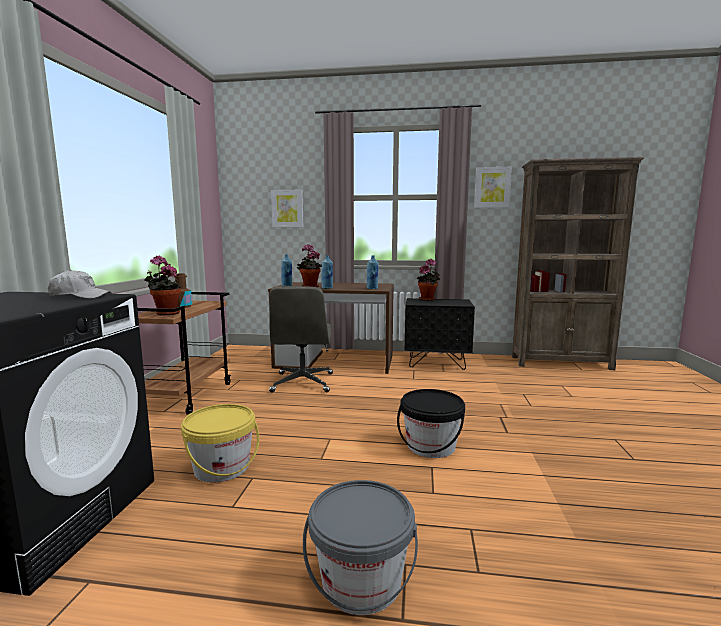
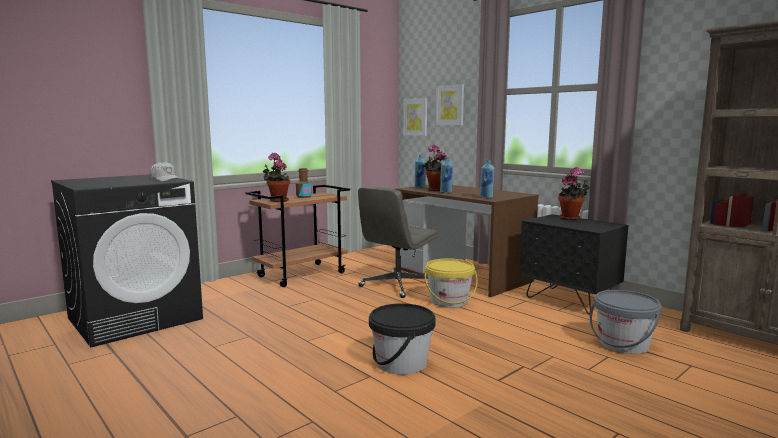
camera: 40 degrees right, 0 degrees up
yellow bucket [181,404,259,483] -> yellow bucket moved to [425,258,478,308]
grey bucket [303,480,418,615] -> grey bucket moved to [590,290,662,354]
picture [474,167,512,208] -> picture moved to [403,98,427,136]

